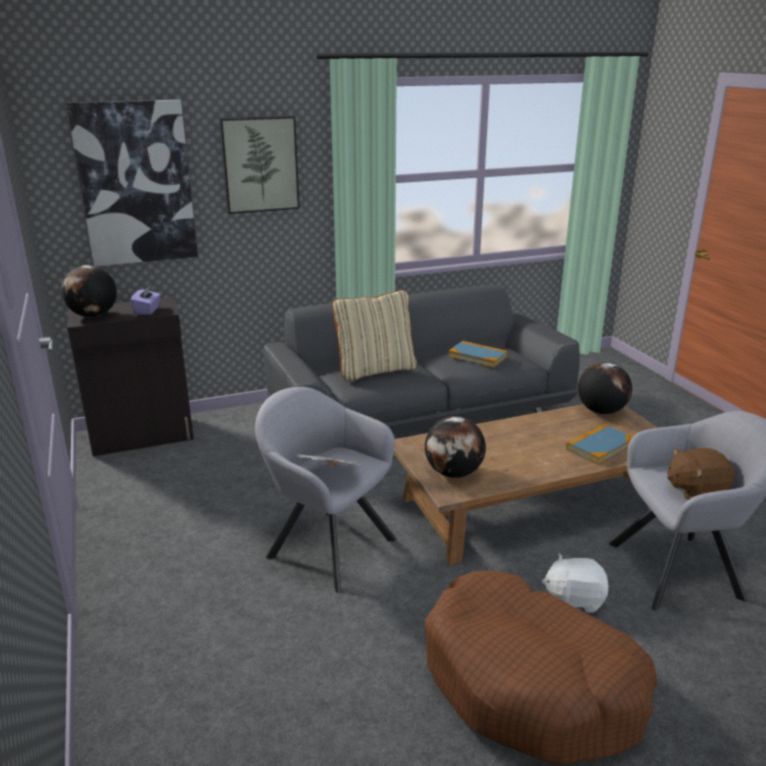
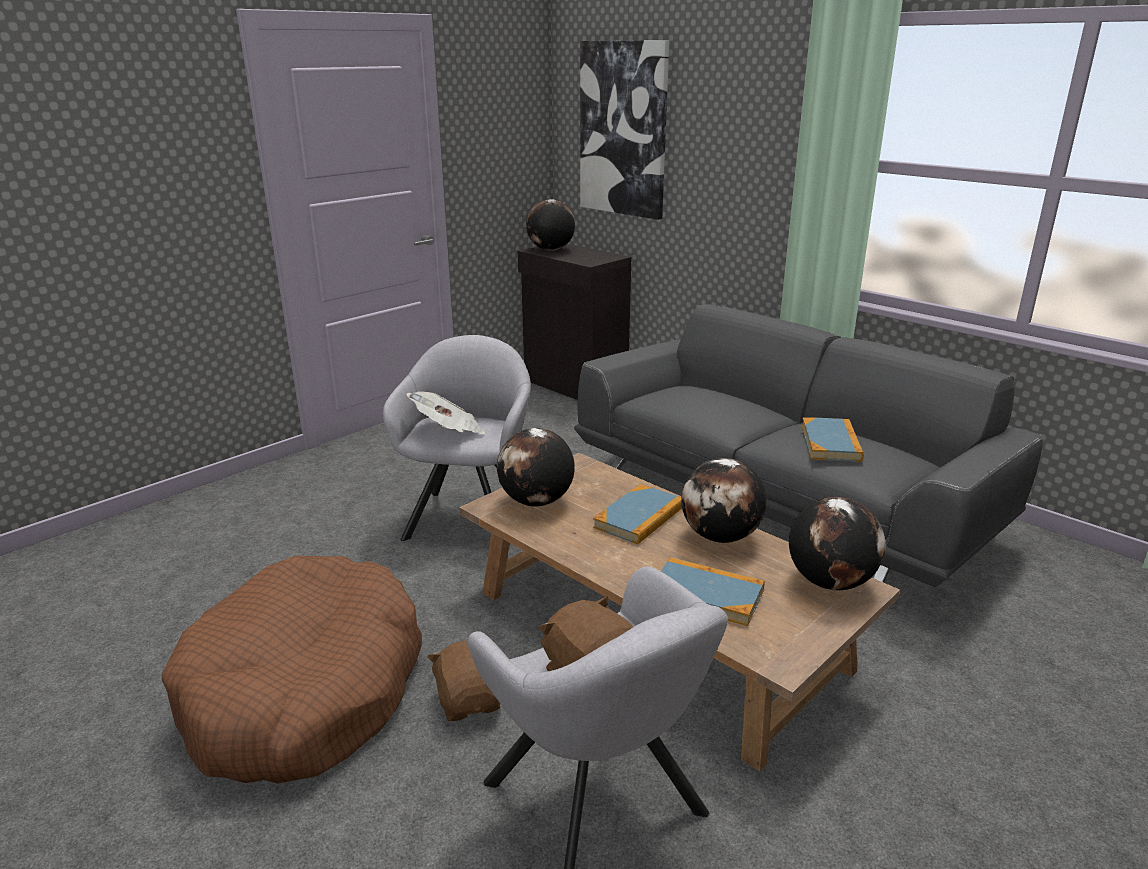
camera: 65 degrees right, 0 degrees up
purple tissue box [131,285,161,315] -> none
picture [220,116,300,214] -> none
beige pillow [332,290,417,381] -> none
white plush toy [542,554,609,613] -> brown plush toy [427,640,500,721]
none -> book [593,484,682,545]
none -> globe [681,458,766,543]

